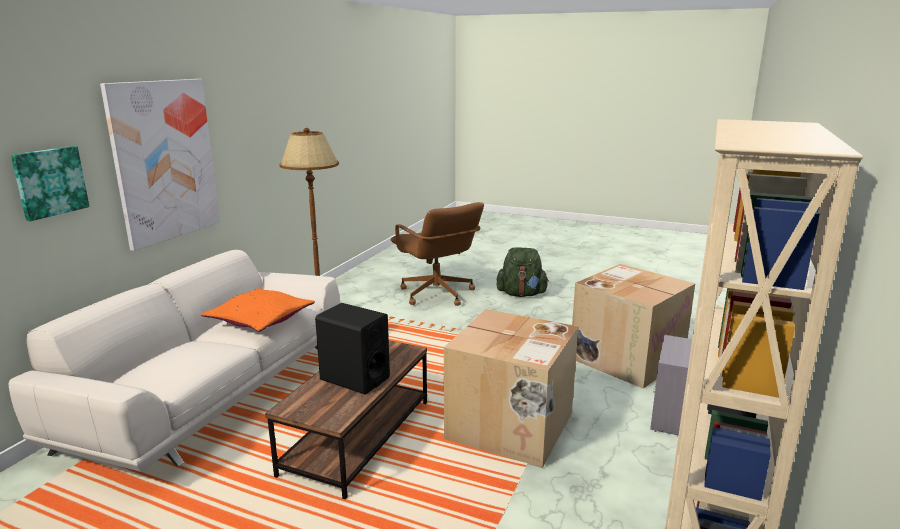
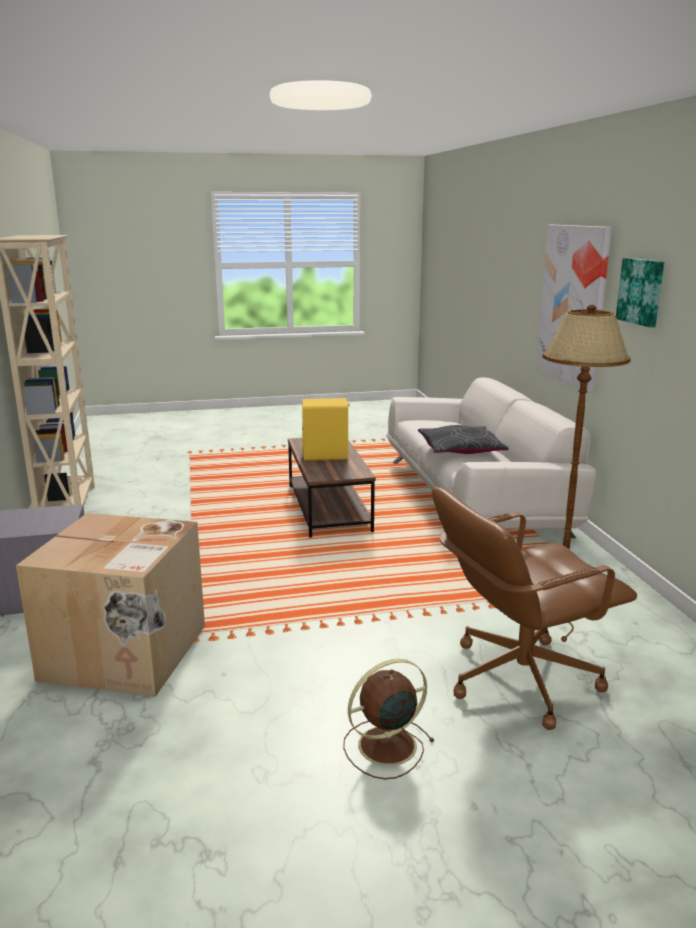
camera: 145 degrees right, 0 degrees up
picture [11,146,90,221] -> picture moved to [616,258,664,327]
orange pillow [201,288,315,332] -> grey pillow [418,425,509,454]
black speaker [315,303,390,395] -> yellow speaker [302,398,350,461]
brown office chair [390,202,484,306] -> brown office chair turned 45 degrees counterclockwise [432,487,637,730]
cardboard box [444,309,578,468] -> none
green backpack [496,247,549,297] -> brown fan [343,659,435,779]

